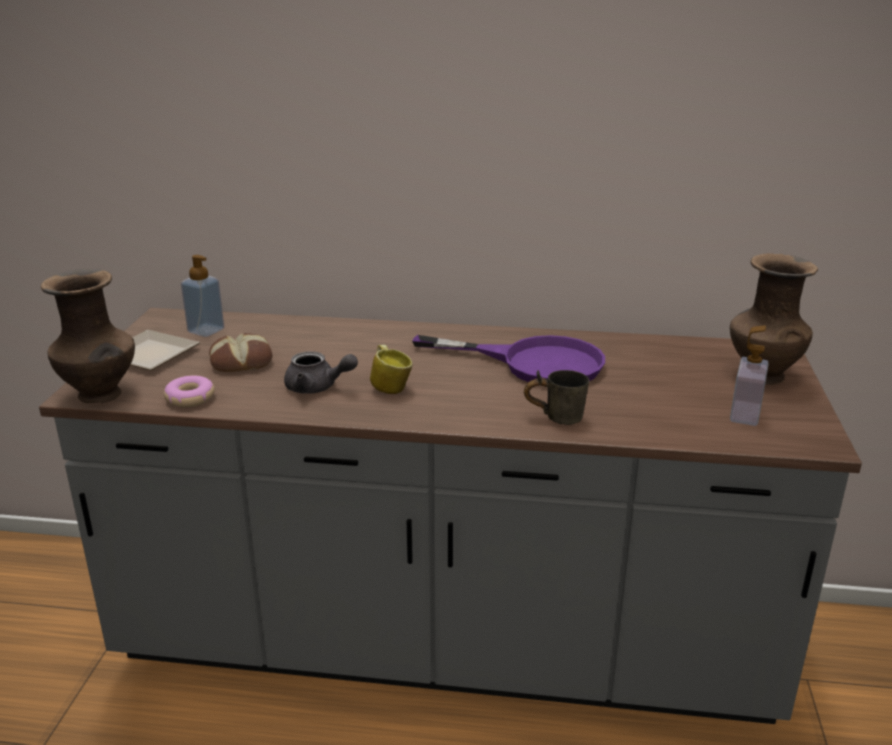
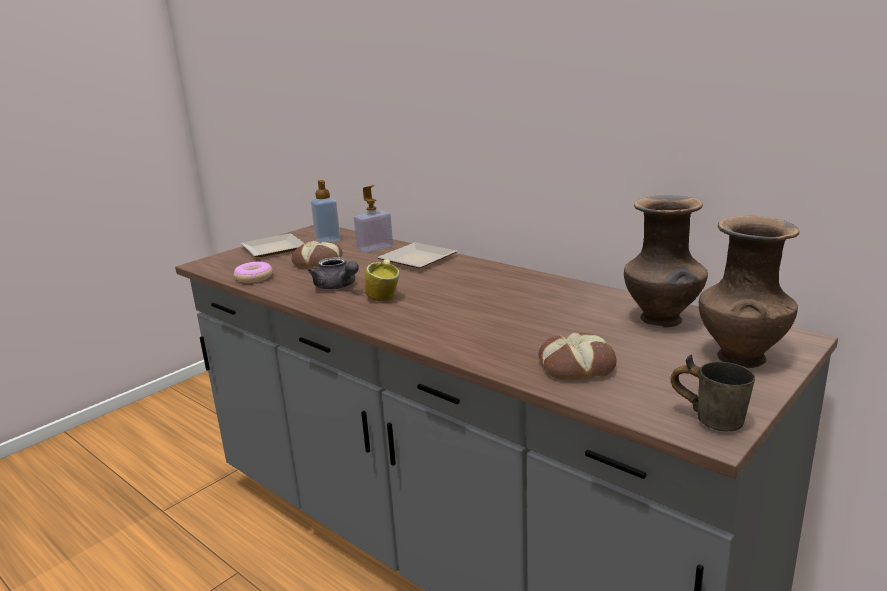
camera: 35 degrees right, 5 degrees down
brown vase [41,269,135,403] -> brown vase moved to [624,195,708,327]
purple frying pan [412,335,605,382] -> none
grey mug [524,370,589,425] -> grey mug moved to [670,355,755,431]
soap dispenser [730,325,769,426] -> soap dispenser moved to [354,185,393,253]
none -> plate [377,242,457,268]
none -> bread [538,332,617,380]

